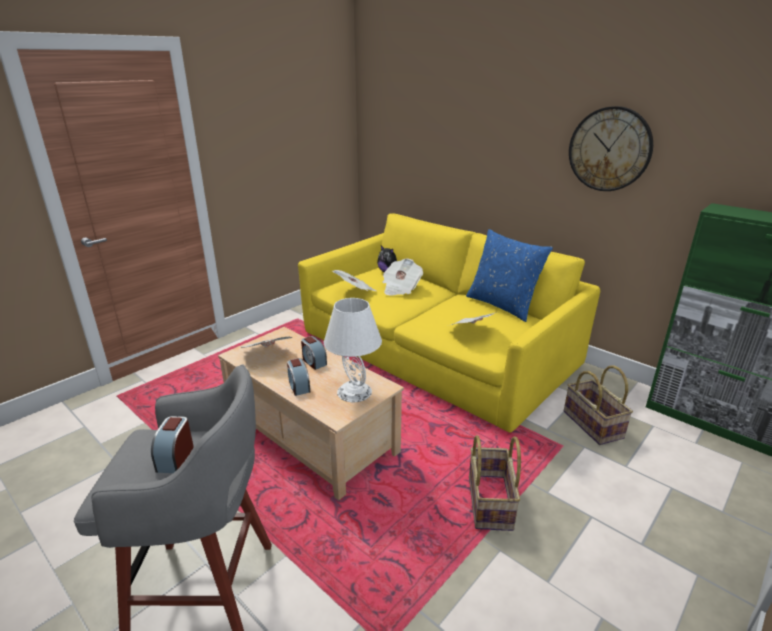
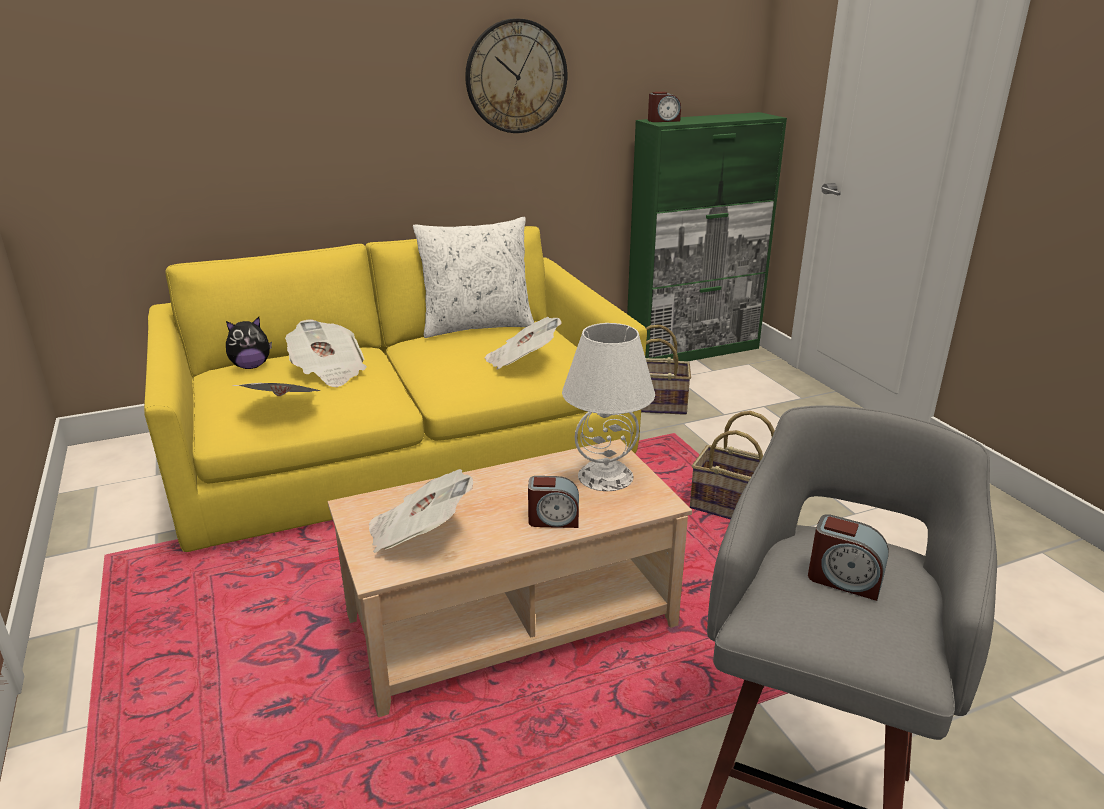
camera: 65 degrees left, 0 degrees up
alarm clock [301,336,327,370] -> alarm clock moved to [648,92,681,122]
blue pillow [466,229,553,322] -> white pillow [413,217,534,338]

